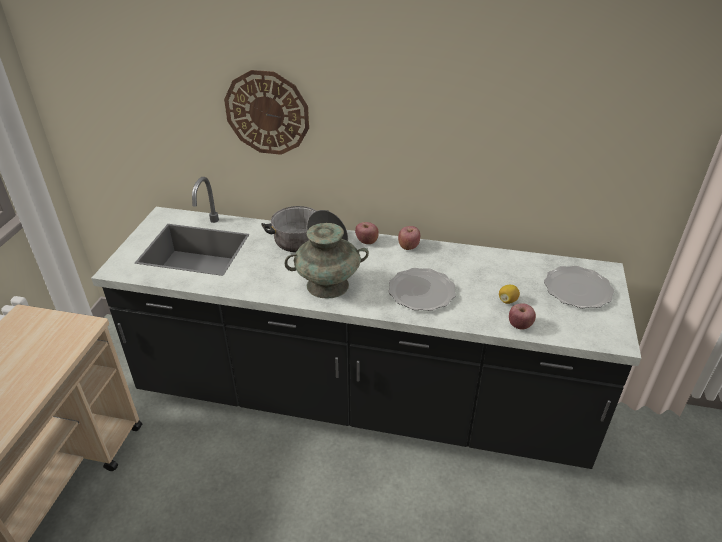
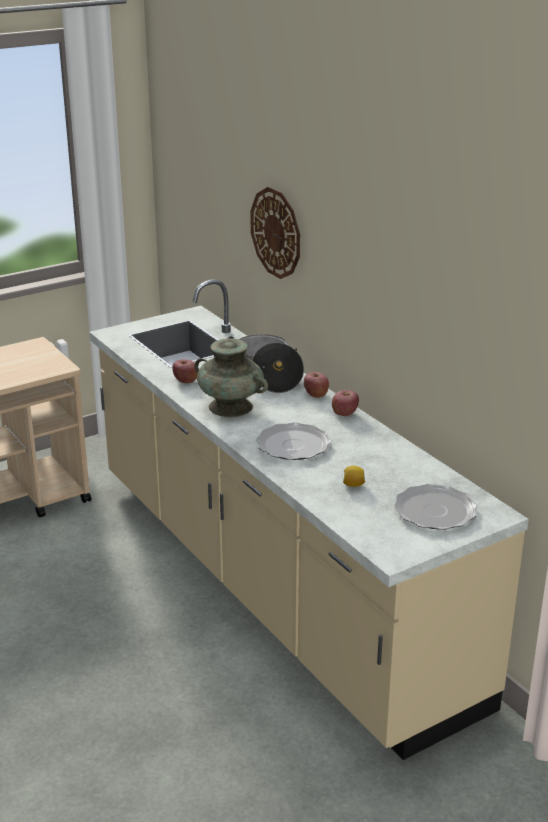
camera: 45 degrees right, 10 degrees down
black counter [91,177,641,469] -> beige counter [89,279,529,760]
apple [509,303,536,330] -> apple moved to [172,359,197,383]

